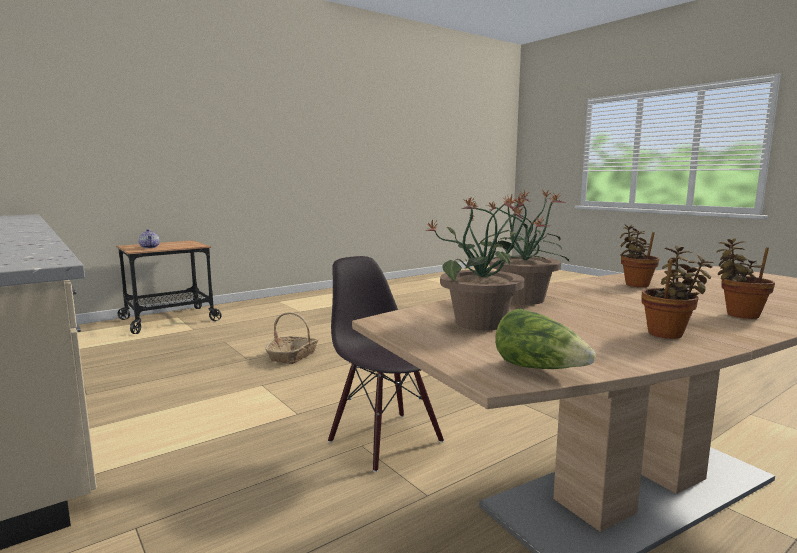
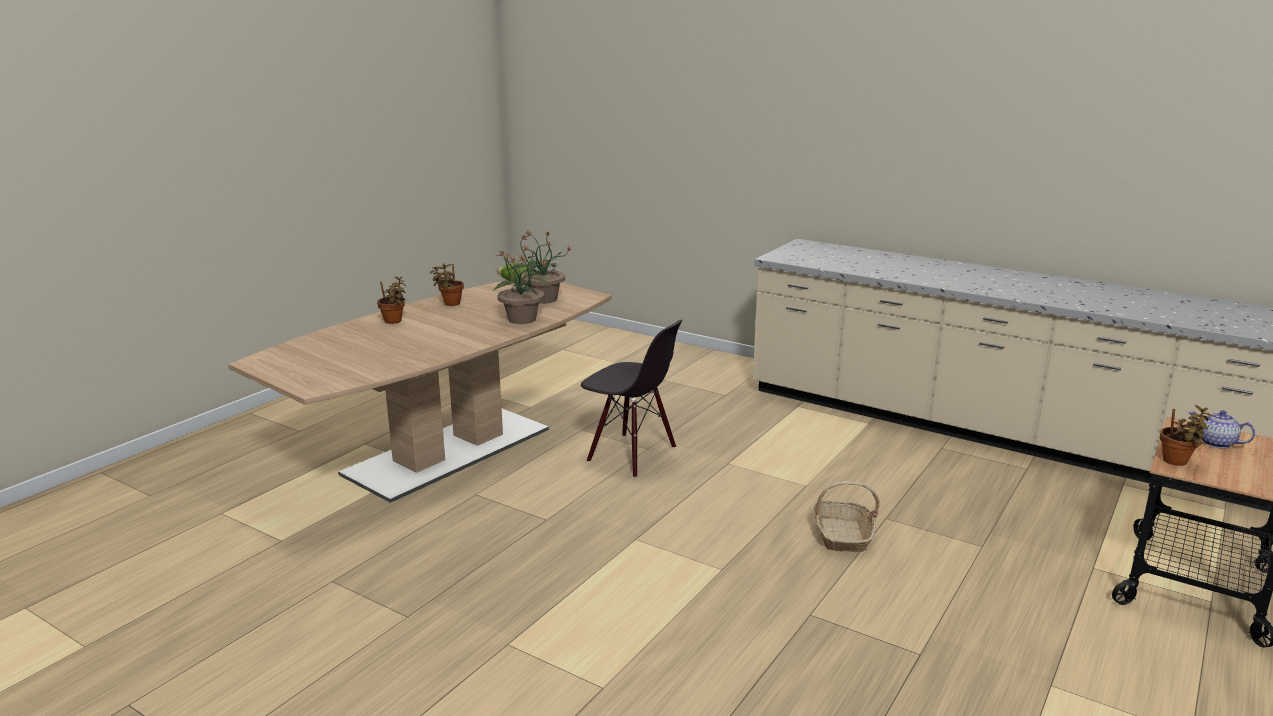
camera: 160 degrees right, 10 degrees up
potted plant [620,224,659,287] -> potted plant moved to [1160,405,1212,466]

